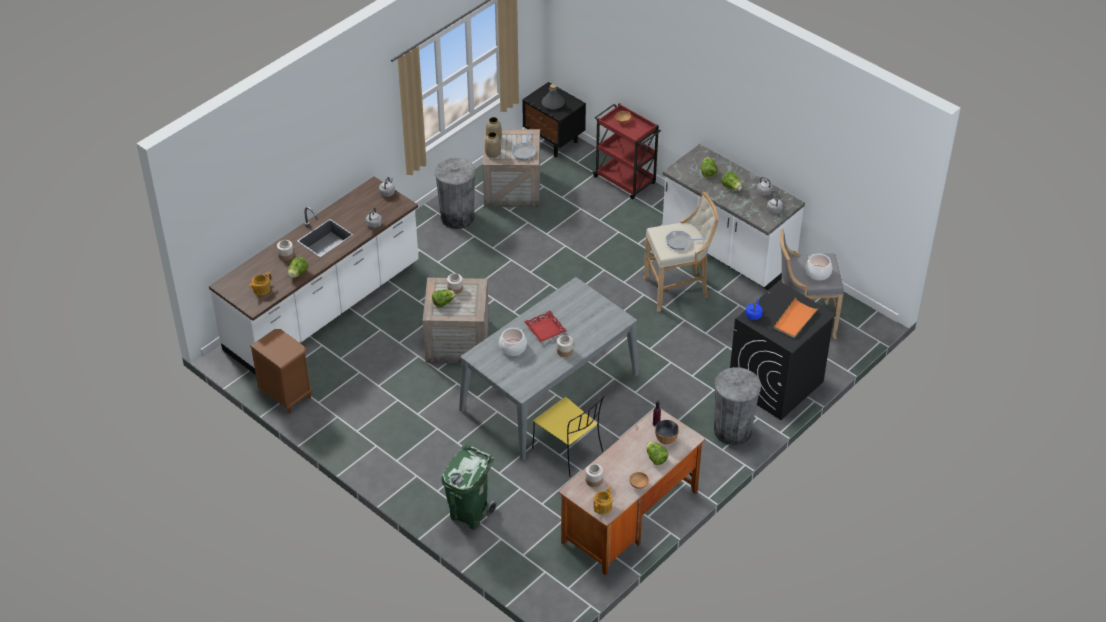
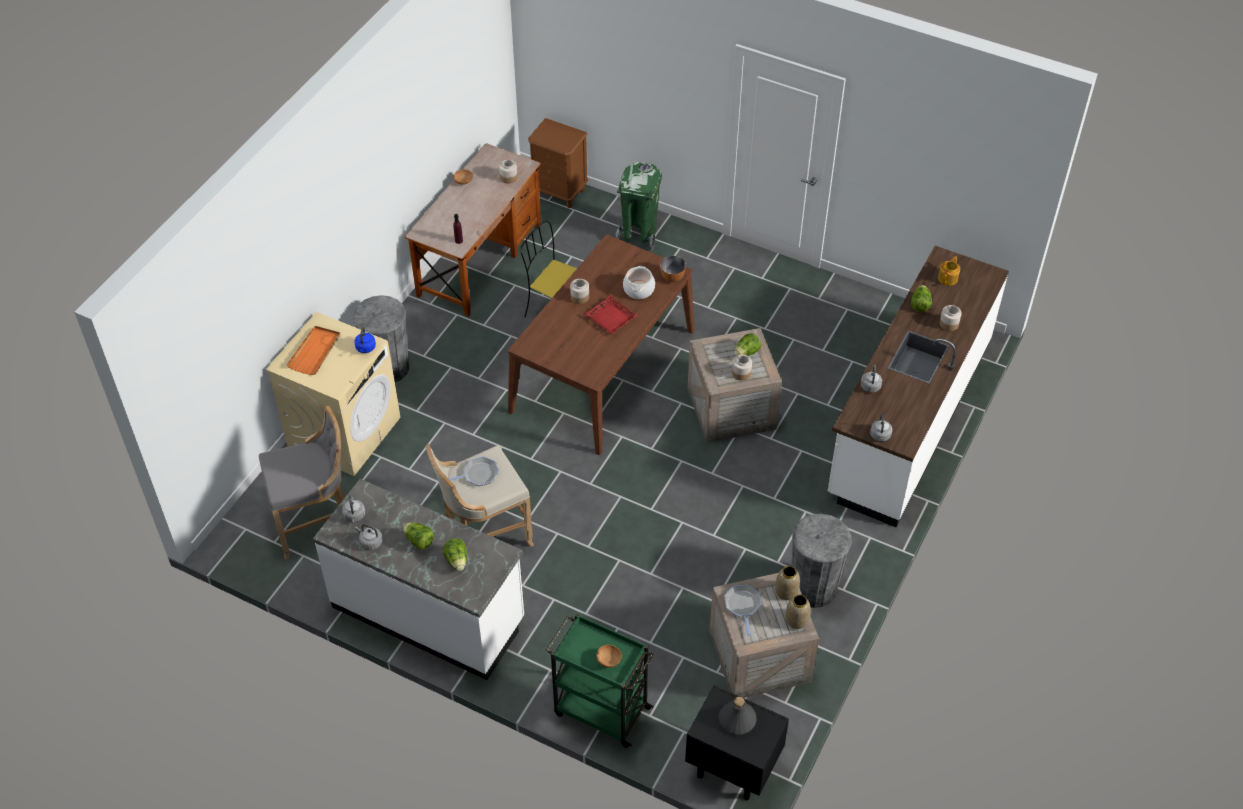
camera: 165 degrees right, 5 degrees up
brown nightstand [250,329,312,413] -> brown nightstand moved to [528,118,589,208]
grey dining table [459,277,639,461] -> brown dining table [508,234,694,455]
red cart [593,103,661,200] -> green cart [546,613,654,748]
teapot [593,487,612,514] -> none
lettuce [646,442,668,465] -> none
bowl [655,420,679,444] -> bowl moved to [660,256,686,282]
black washing machine [730,281,836,420] -> beige washing machine [266,312,400,476]
cooking pot [805,254,832,280] -> none

